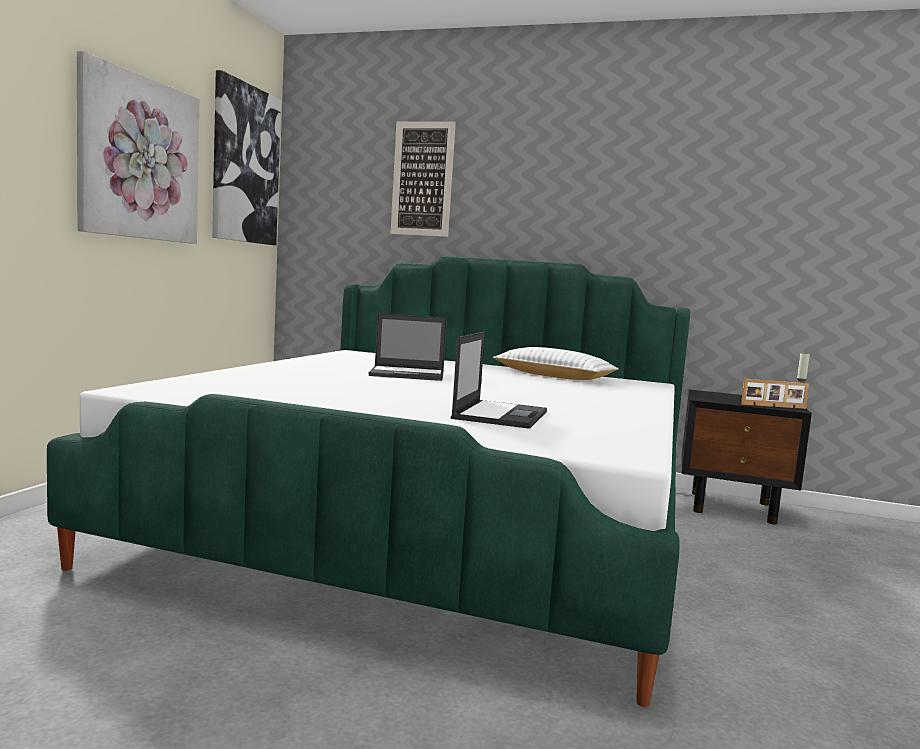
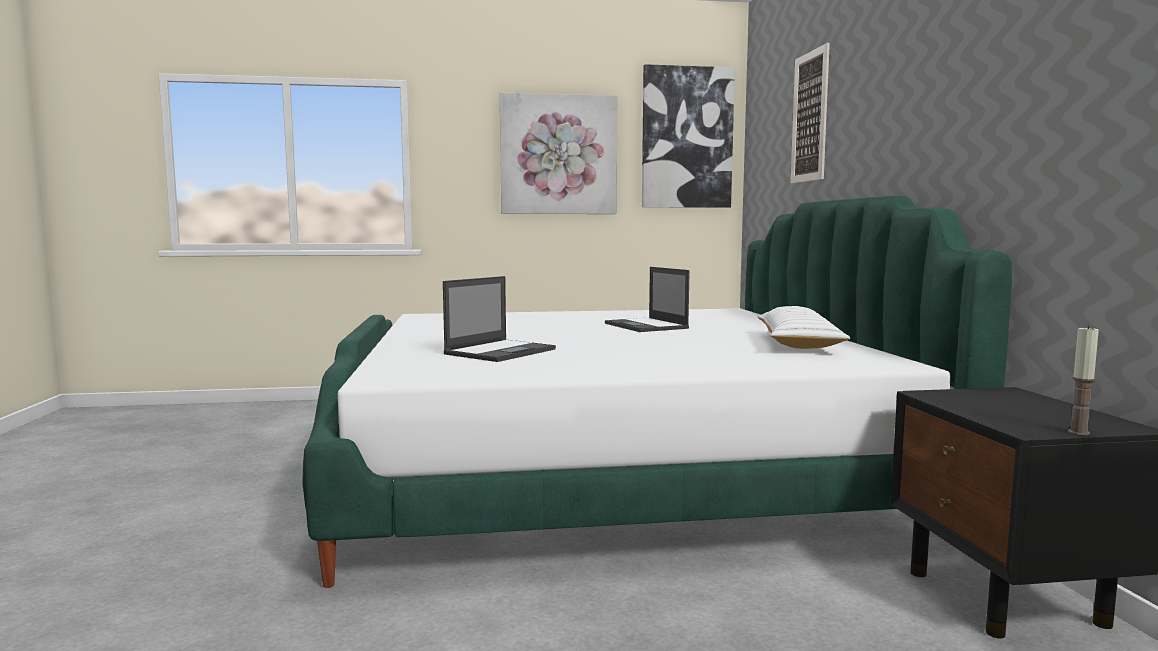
camera: 65 degrees right, 0 degrees up
laptop [451,332,547,429] -> laptop turned 45 degrees counterclockwise [443,276,556,362]
picture frame [741,379,809,409] -> none

